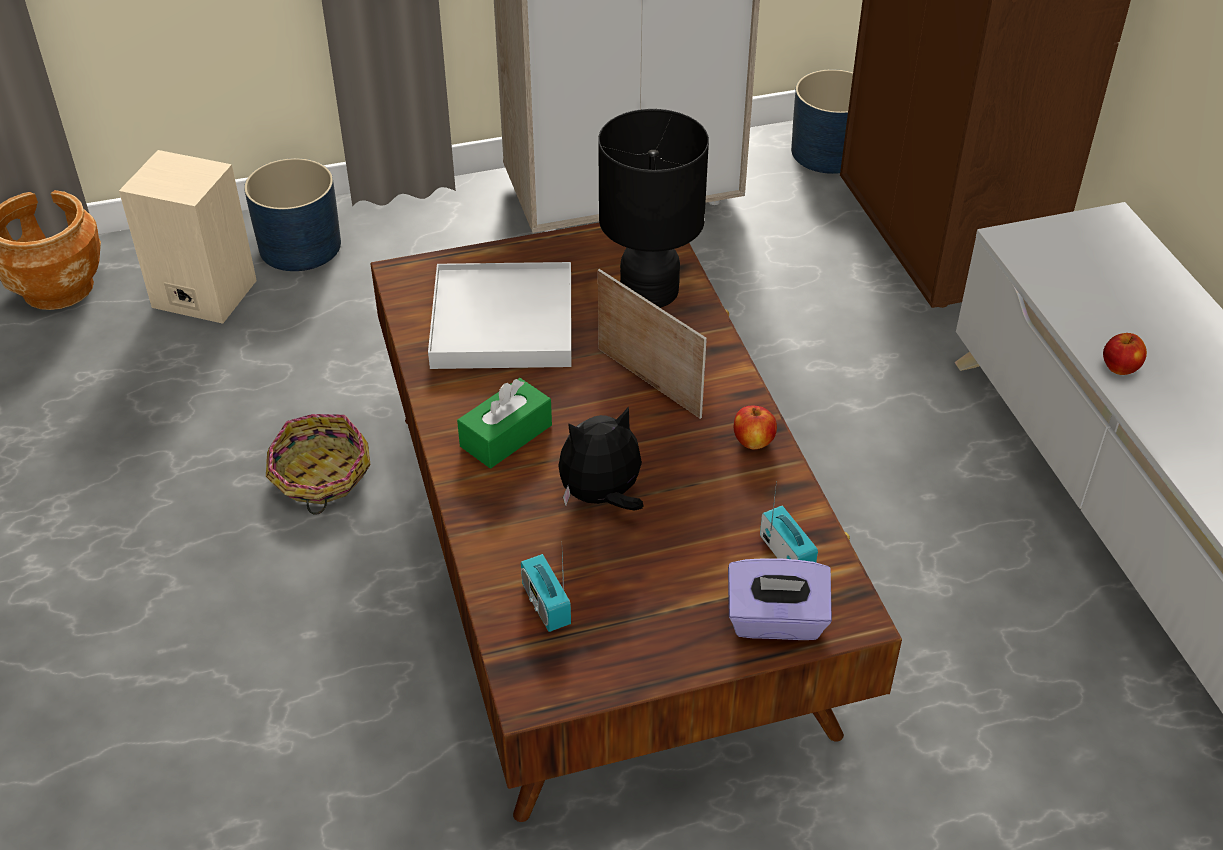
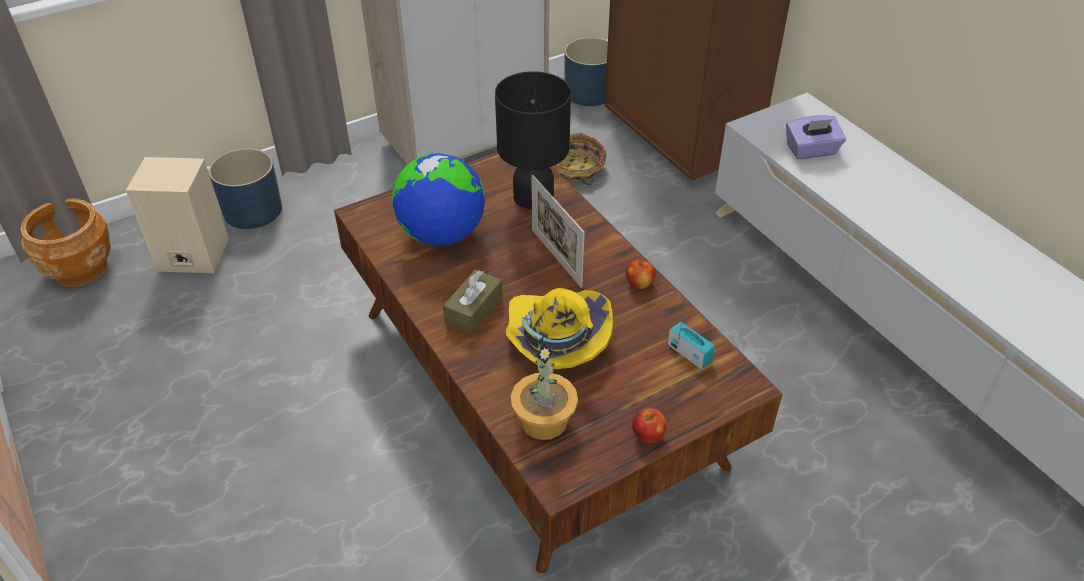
camera: 15 degrees left, 0 degrees up
basket [266,414,370,515] -> basket moved to [553,133,606,185]
white tray [428,262,571,369] -> globe [392,153,485,246]
green tissue box [457,378,552,468] -> brown tissue box [443,270,503,335]
radio [521,552,571,632] -> potted plant [511,344,578,440]
plush toy [558,406,644,511] -> yellow hat [506,288,613,369]
picture frame [598,269,707,419] -> picture frame turned 150 degrees counterclockwise [531,175,585,288]
purple tissue box [728,558,832,640] -> purple tissue box moved to [786,115,846,159]
apple [1103,333,1147,375] -> apple moved to [632,408,667,444]

